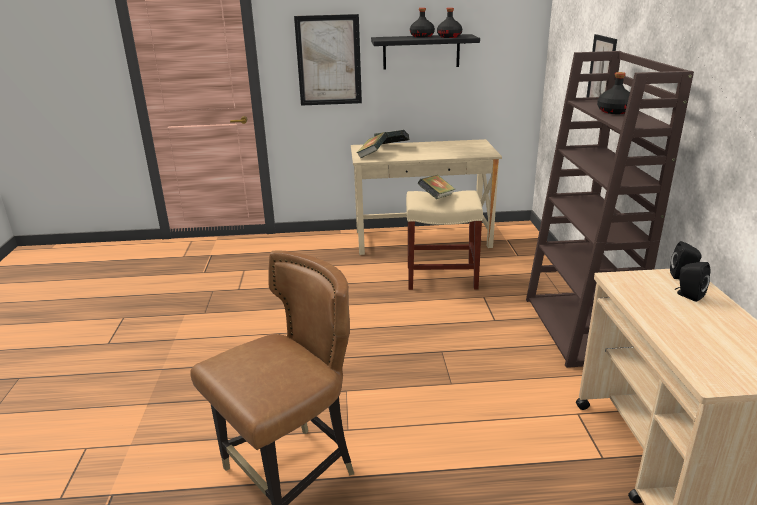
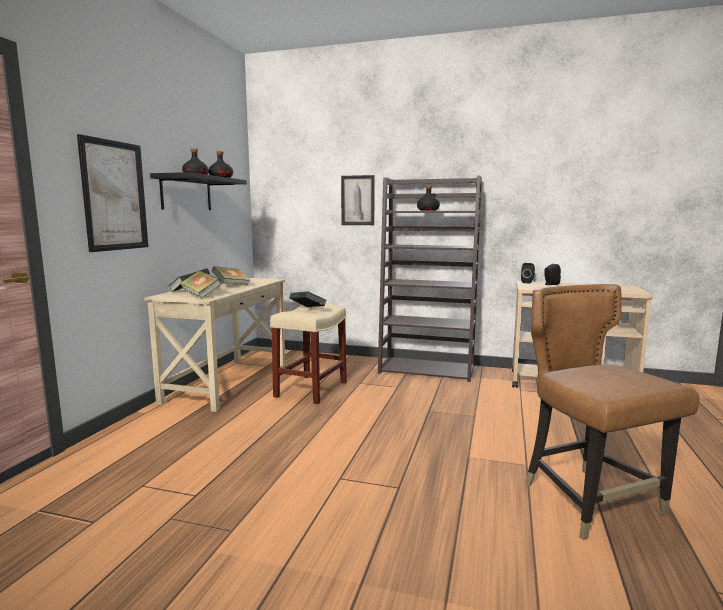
camera: 70 degrees left, 15 degrees down
none -> book [212,266,250,286]

